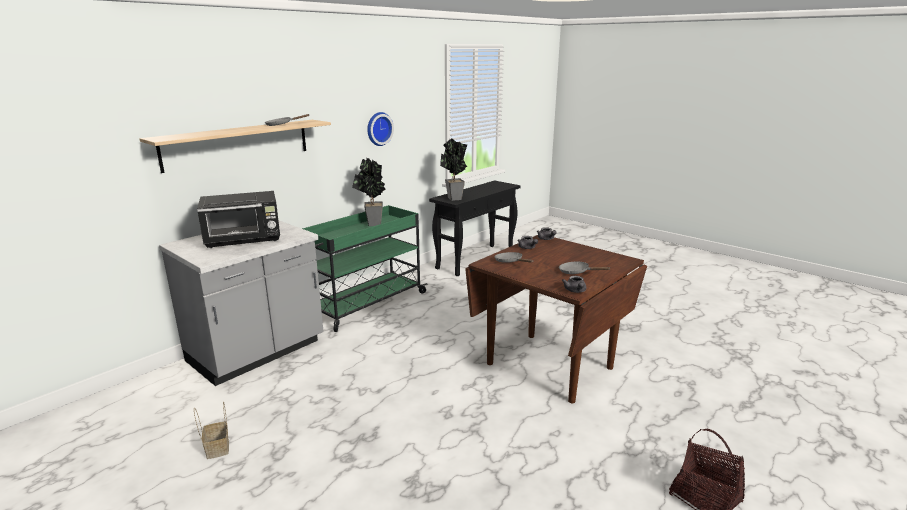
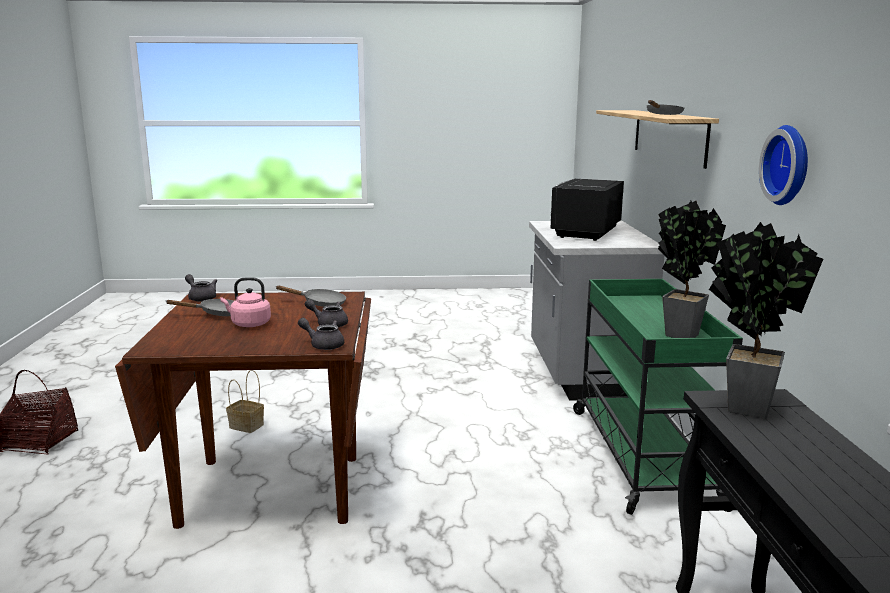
camera: 135 degrees right, 5 degrees down
basket [194,402,229,459] -> basket moved to [226,370,264,433]
none -> pink kettle [220,277,271,327]

